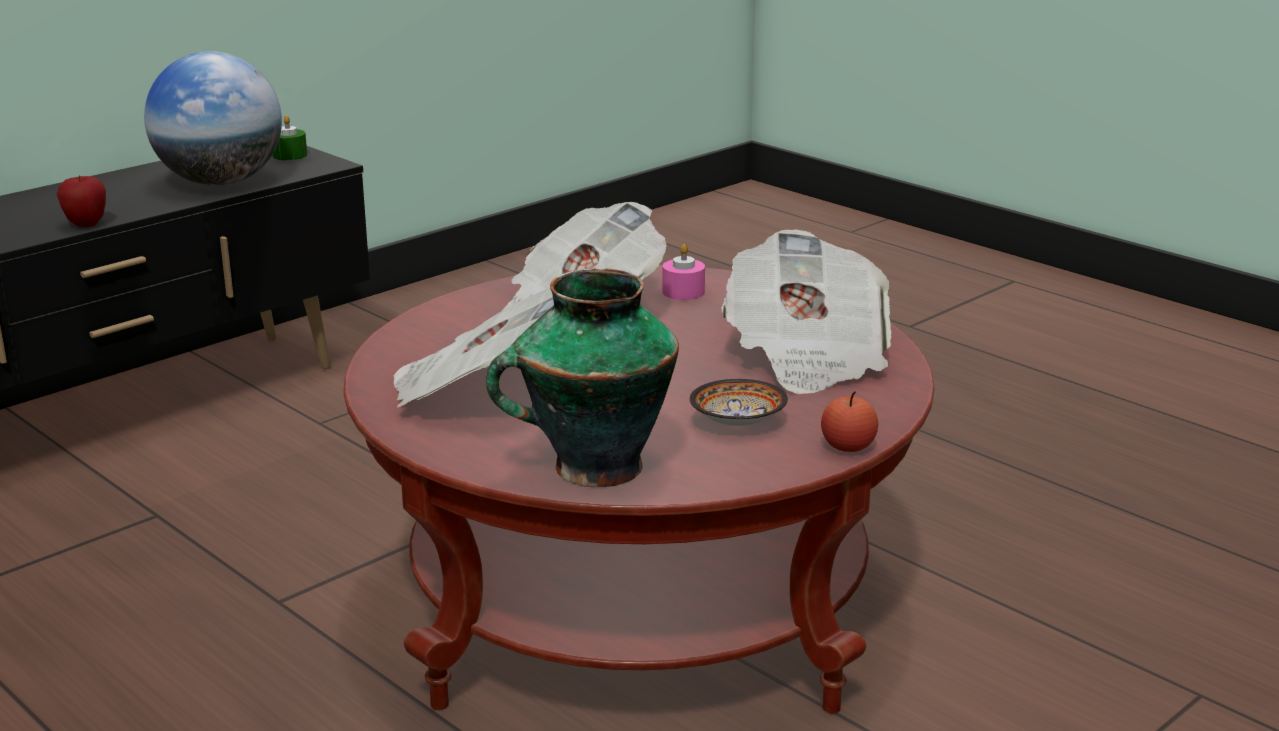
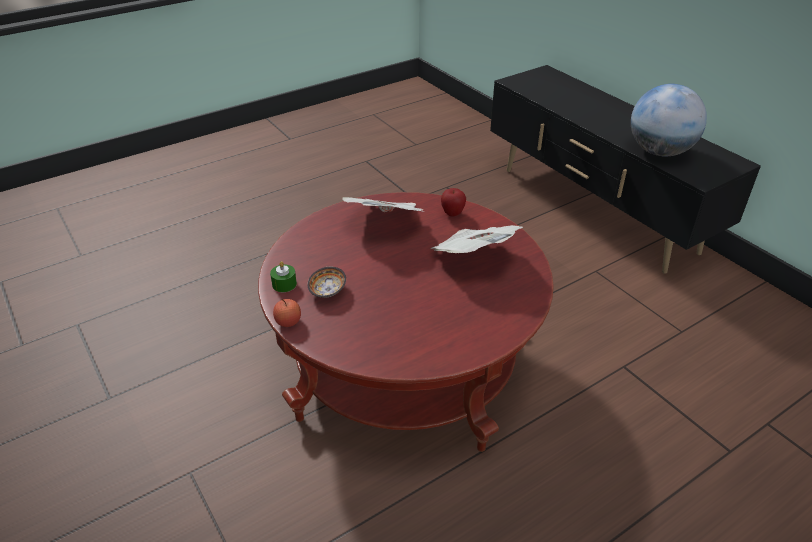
camera: 100 degrees right, 15 degrees up
apple [57,175,106,227] -> apple moved to [441,188,466,217]
green candle [272,115,307,160] -> green candle moved to [270,261,297,292]
vase [486,268,679,487] -> none
pink candle [662,244,705,300] -> none
newspaper [721,230,891,394] -> none

